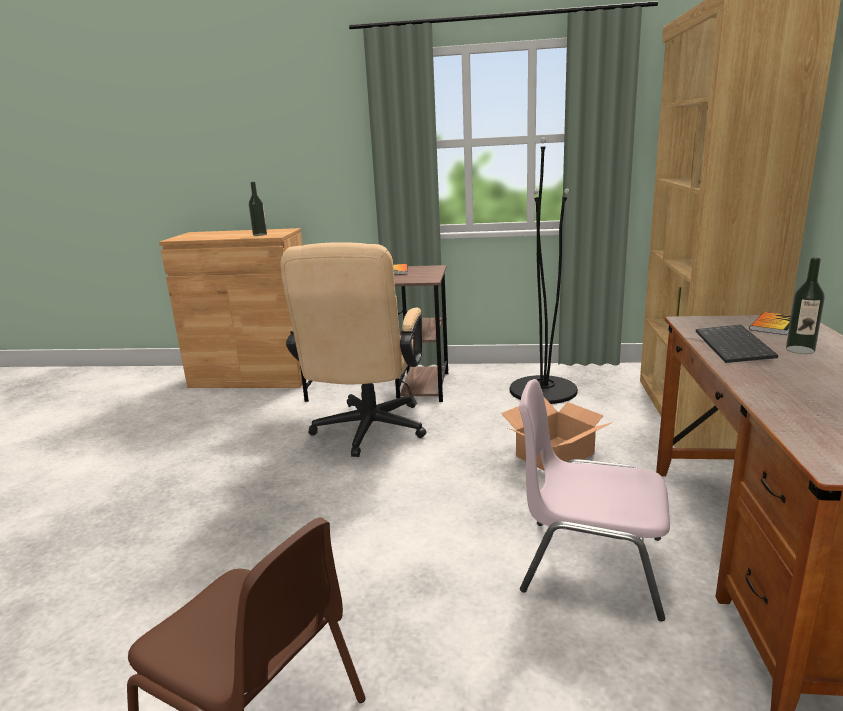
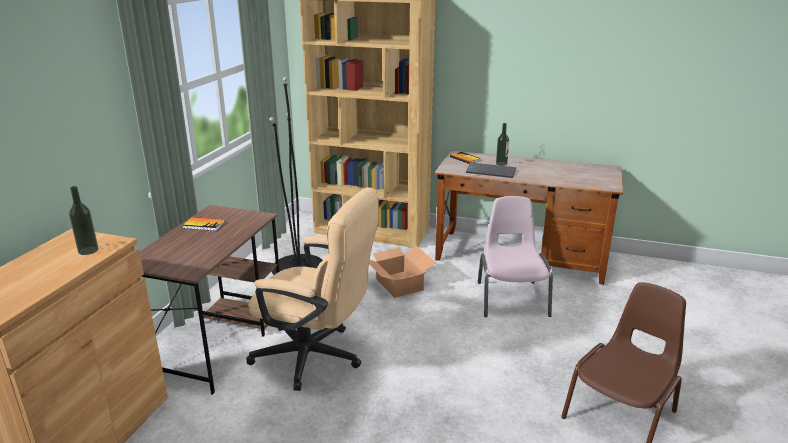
camera: 80 degrees left, 5 degrees up
pink chair [519,379,670,621] -> pink chair turned 150 degrees clockwise [478,196,553,317]

